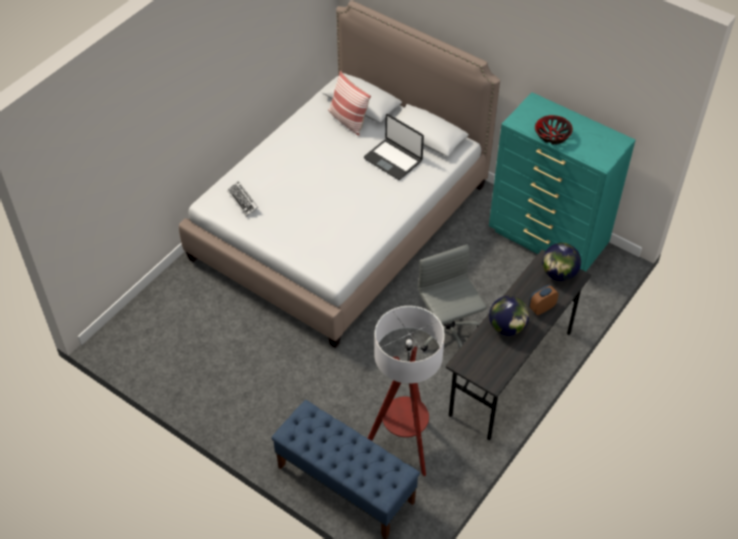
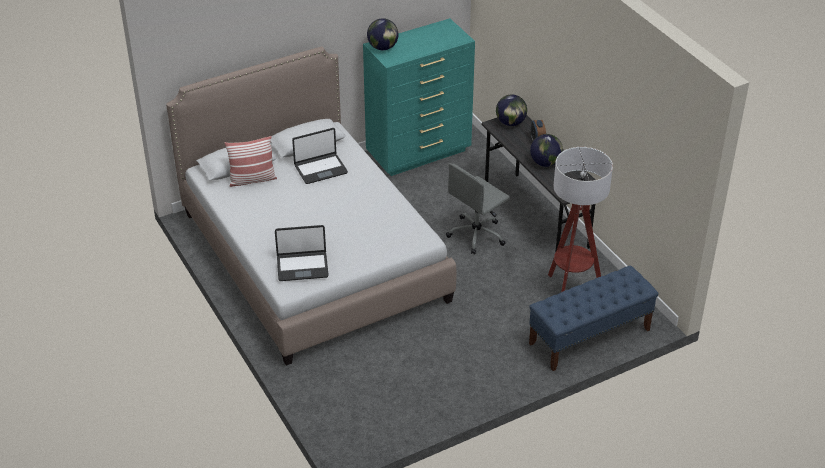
camera: 65 degrees left, 10 degrees down
keyboard [227,181,258,217] -> laptop [275,225,329,281]
grey office chair [418,244,487,352] -> grey office chair turned 45 degrees counterclockwise [446,163,510,254]
bowl [535,115,573,144] -> none
none -> globe [367,18,399,50]

